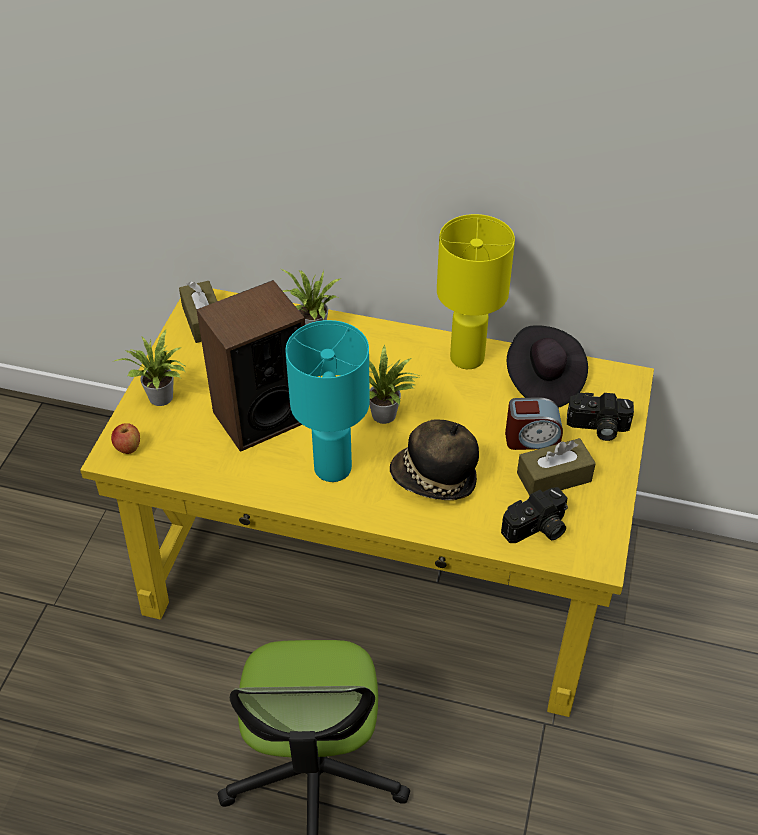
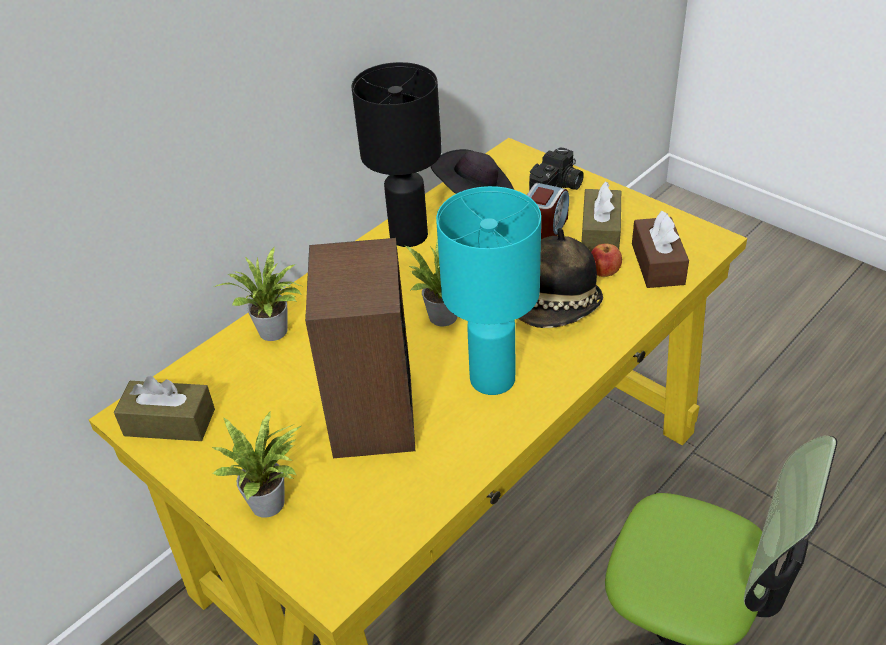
camera: 60 degrees left, 5 degrees down
apple [111,423,140,454] -> apple moved to [591,243,622,277]
yellow table lamp [437,214,515,369] -> black table lamp [351,62,442,247]
camera [501,487,568,543] -> brown tissue box [632,211,689,288]

